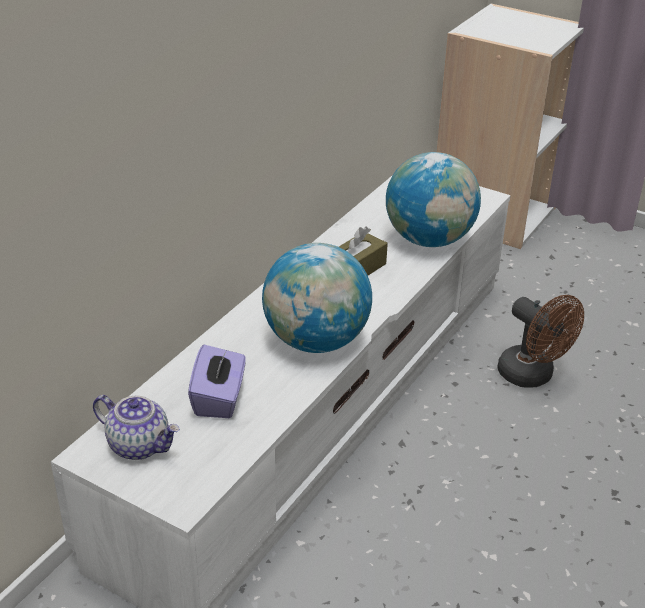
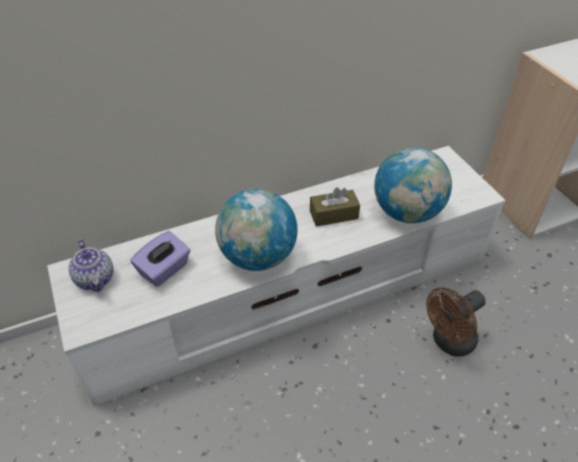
camera: 35 degrees right, 10 degrees up
brown fan [497,295,584,388] -> brown fan turned 60 degrees clockwise [426,287,486,357]

